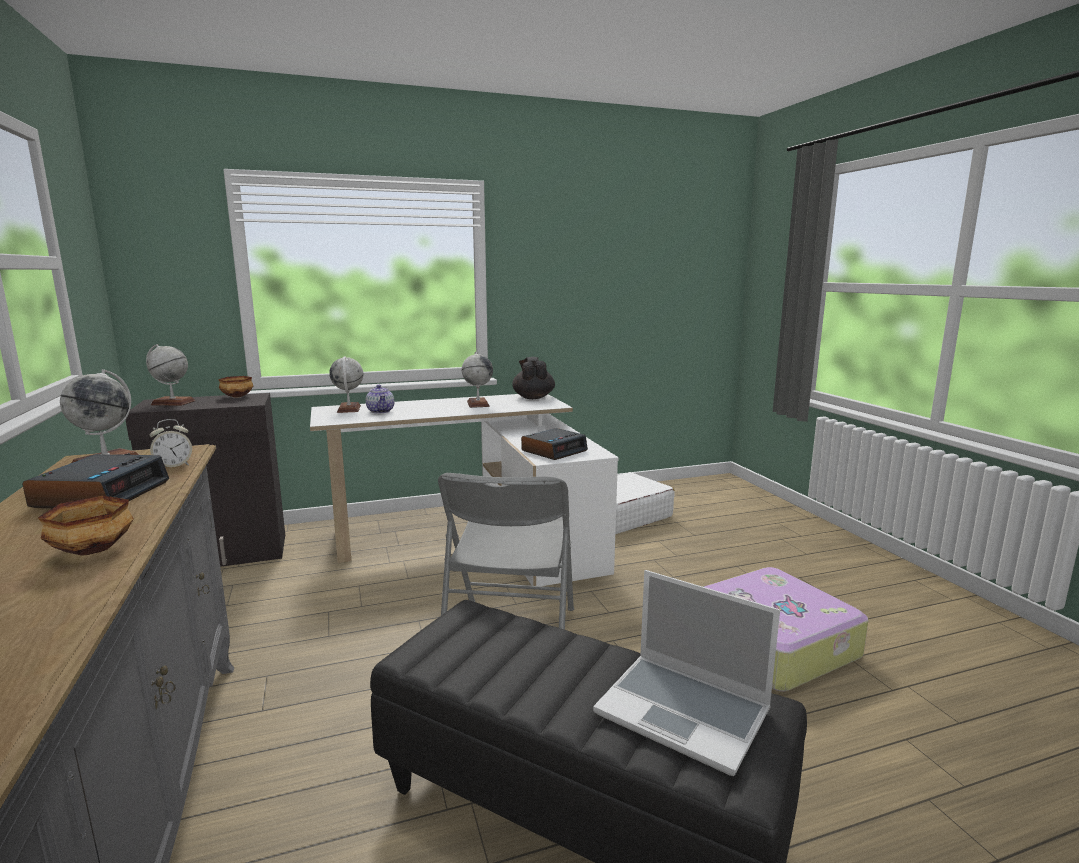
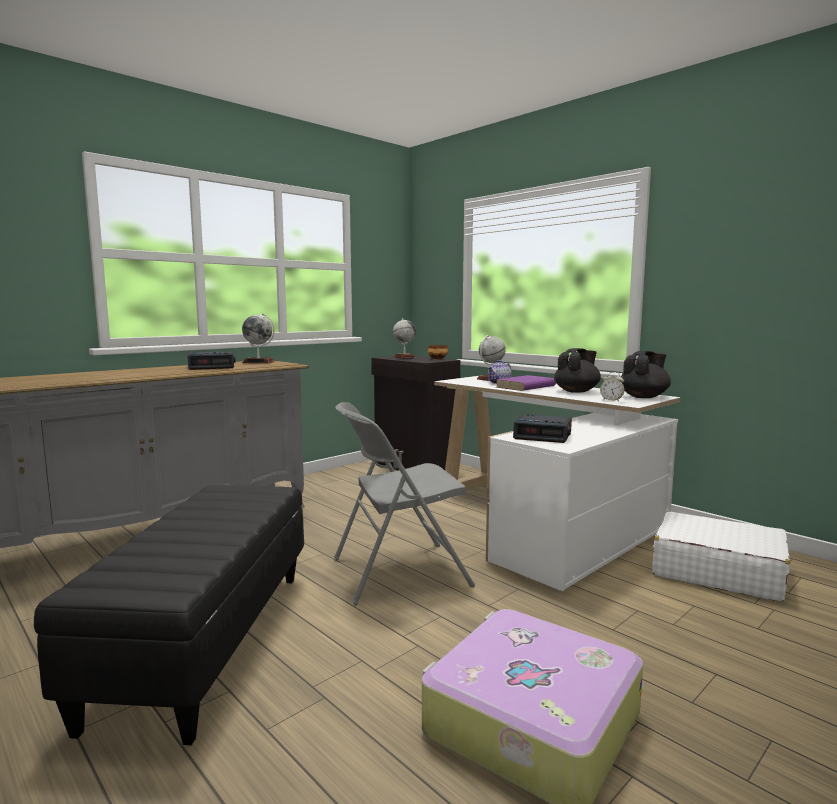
camera: 65 degrees right, 5 degrees down
bowl [38,496,134,556] -> none
alarm clock [150,419,192,467] -> alarm clock moved to [600,372,625,402]
globe [462,352,493,408] -> black teapot [554,348,601,393]
laptop [593,570,780,776] -> none
none -> purple book [496,375,556,391]

